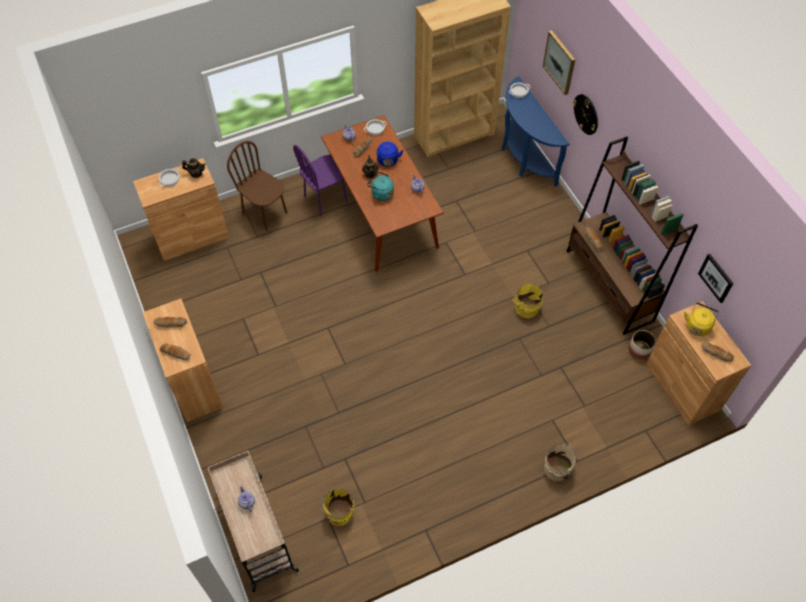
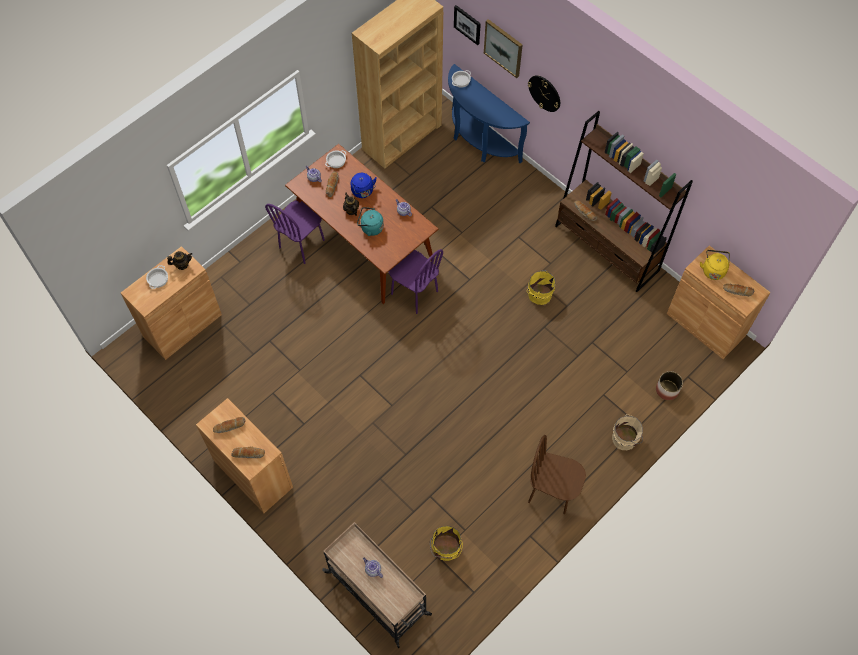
camera: 20 degrees left, 5 degrees up
brown chair [227,141,287,231] -> brown chair moved to [528,435,586,514]
planter [628,330,656,360] -> planter moved to [656,371,683,400]
picture [698,254,733,303] -> picture moved to [454,5,481,45]
none -> purple chair [389,249,443,314]

